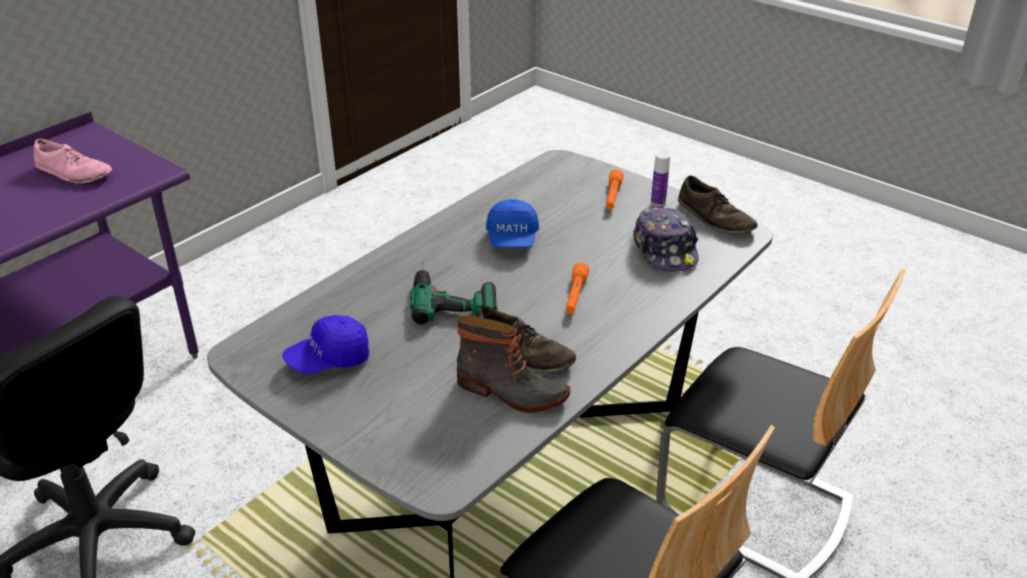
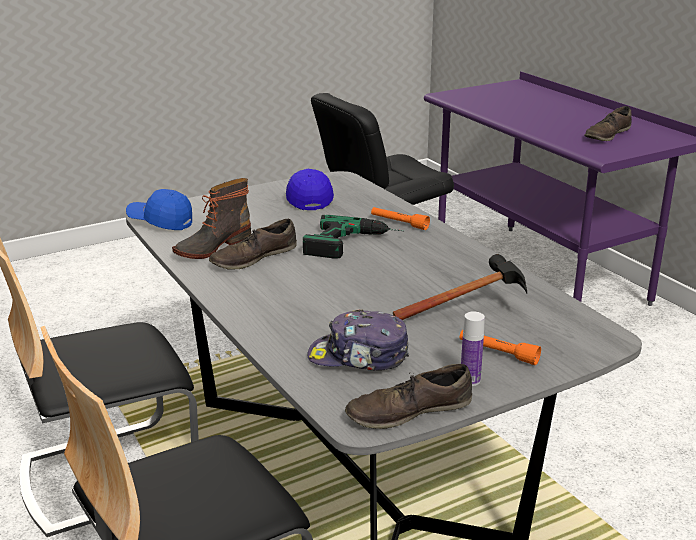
camera: 110 degrees right, 10 degrees down
pink shoe [34,139,112,183] -> brown shoe [584,106,632,141]
blue cap [486,199,539,247] -> blue cap moved to [126,189,192,230]
orange flashlight [566,263,589,314] -> orange flashlight moved to [371,207,430,230]
none -> hammer [393,254,527,320]

